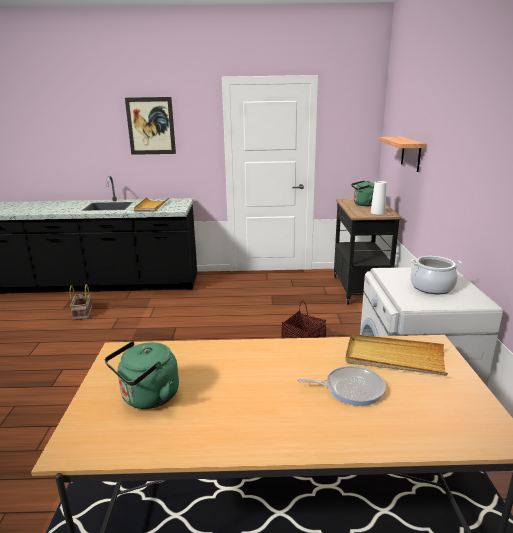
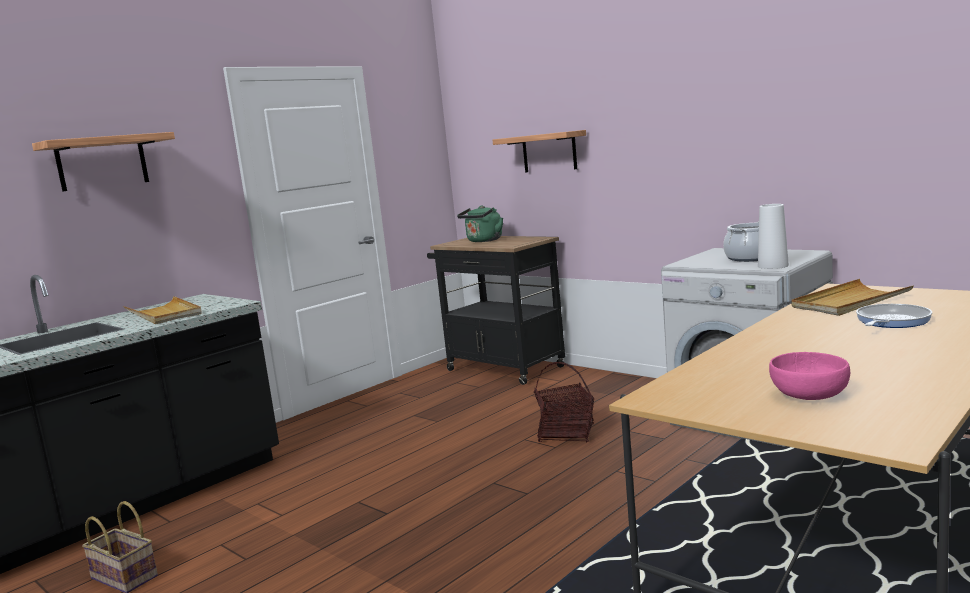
camera: 45 degrees left, 10 degrees down
green kettle [105,341,179,409] -> pink bowl [769,352,850,400]
picture [125,97,176,155] -> shelf [32,132,175,192]
white vase [371,181,387,215] -> white vase moved to [758,204,789,269]

